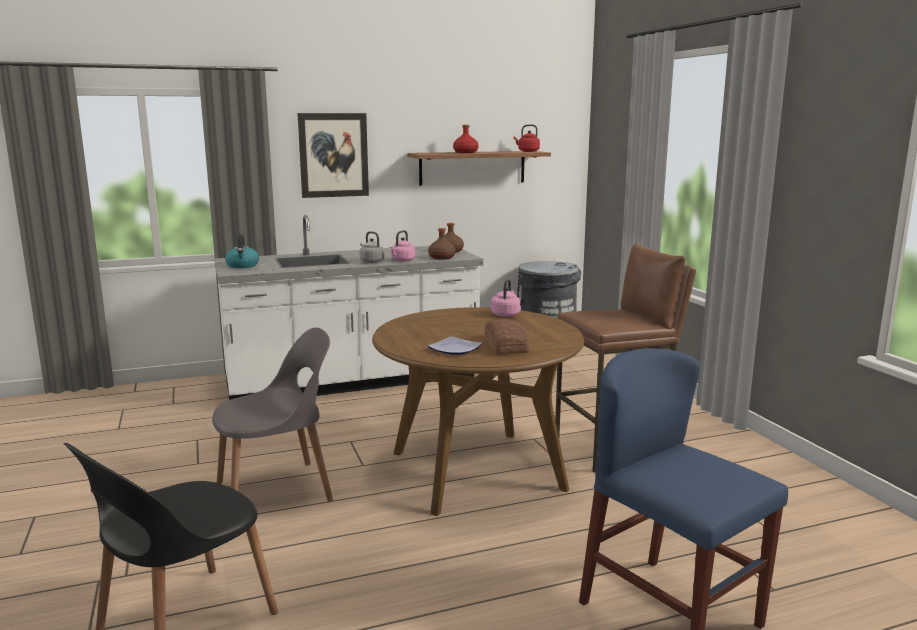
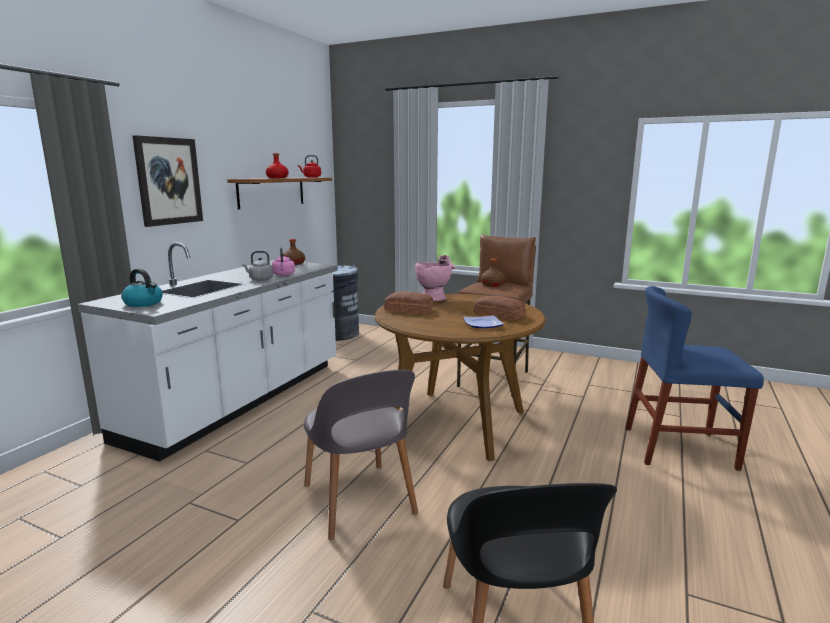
camera: 45 degrees left, 0 degrees up
grey chair [212,328,333,501] -> grey chair turned 135 degrees clockwise [304,370,418,540]
brown bottle [428,228,456,260] -> brown bottle moved to [481,258,506,287]
pink kettle [491,279,520,317] -> pink vase [415,255,455,301]
none -> bread [384,291,434,314]

